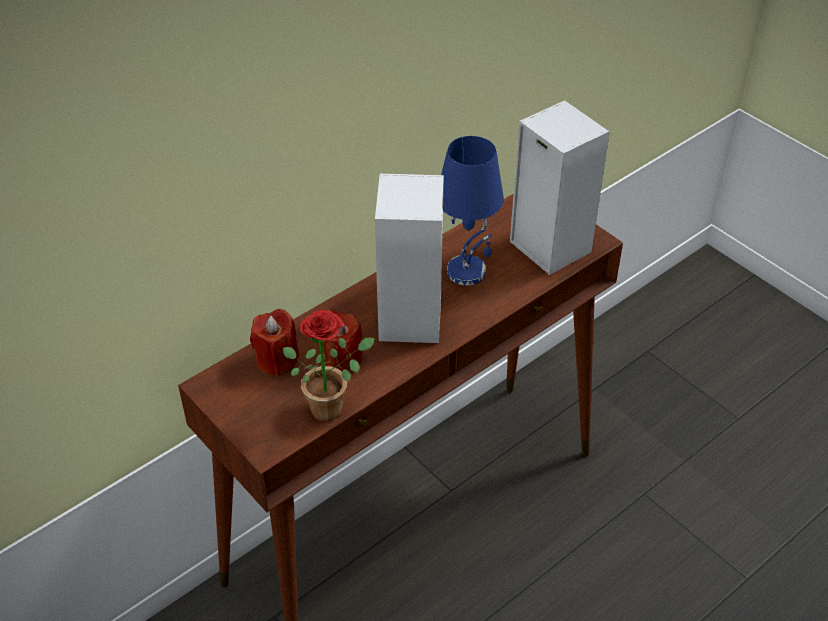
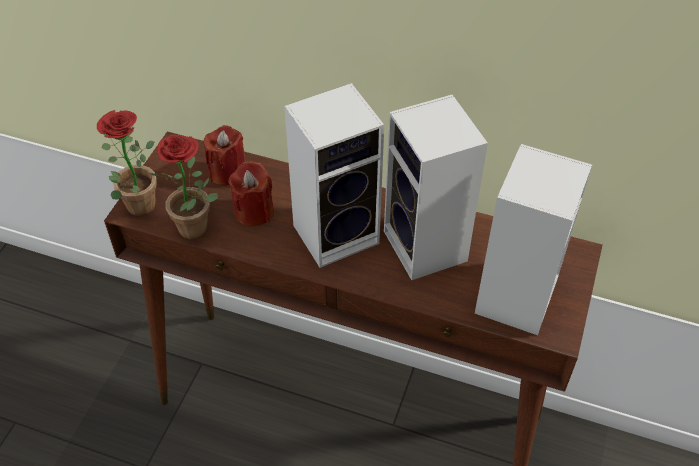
camera: 60 degrees right, 5 degrees up
blue table lamp [441,136,504,285] -> speaker [384,94,488,280]
none -> potted plant [97,110,157,216]

